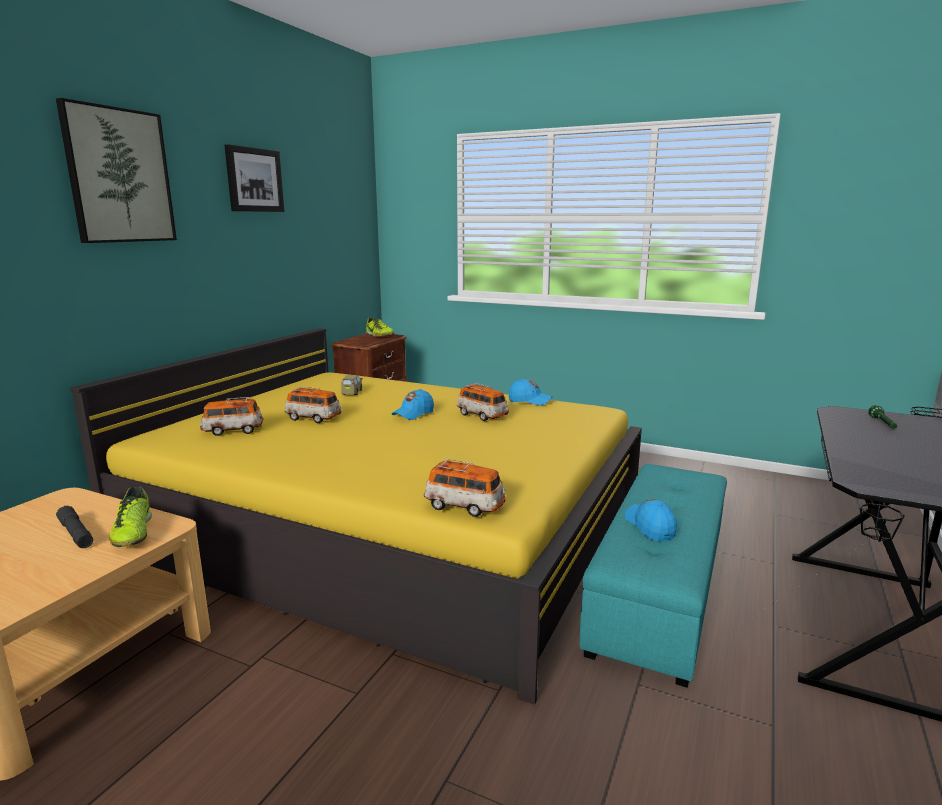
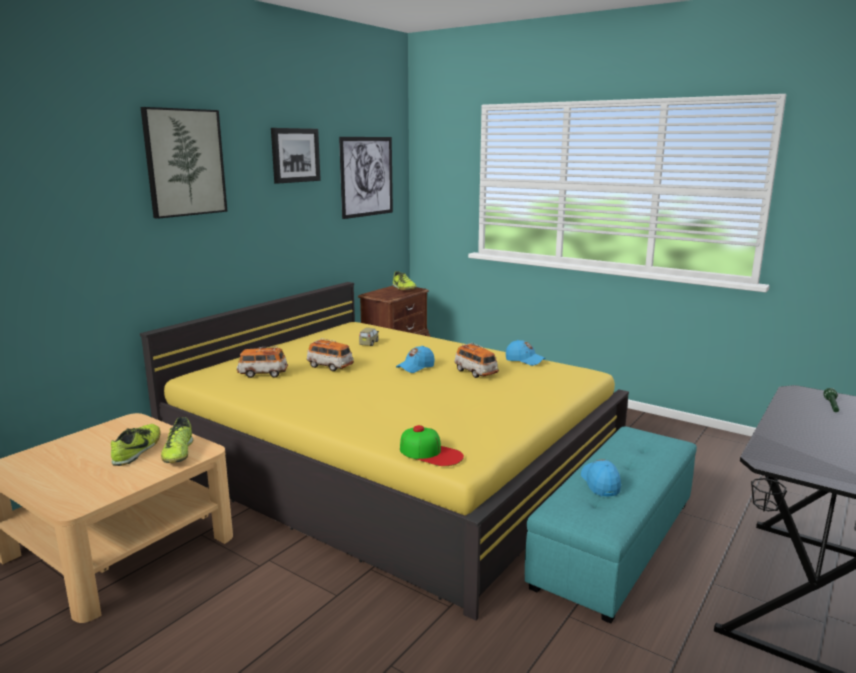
camera: 10 degrees right, 0 degrees up
grey flashlight [56,506,93,548] -> shoe [111,424,161,466]
toy car [424,459,506,517] -> cap [400,425,464,466]
none -> picture [339,137,393,219]

